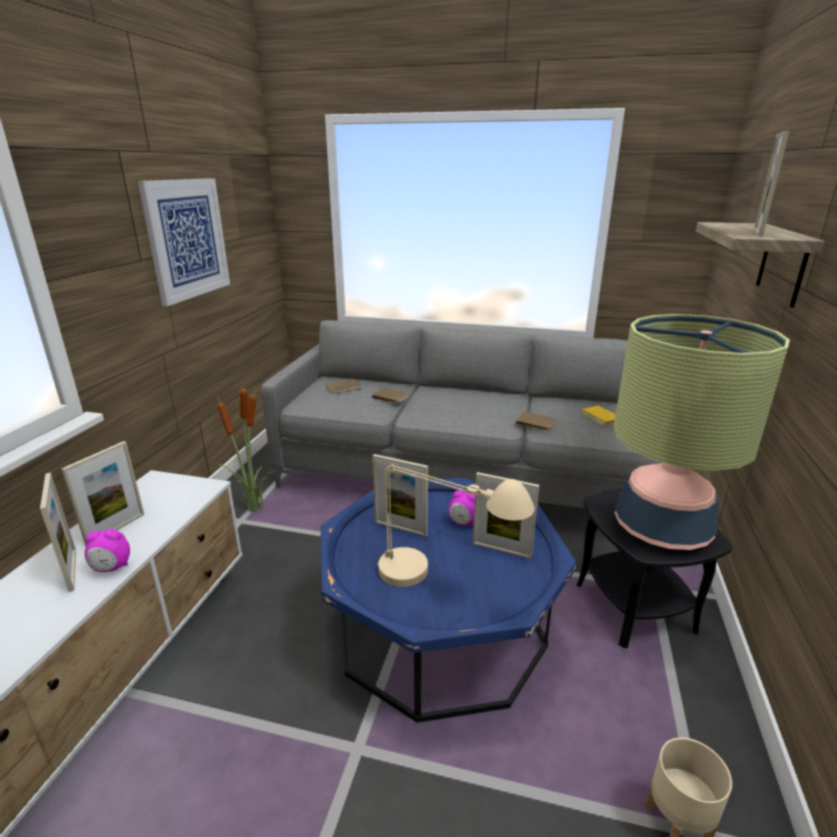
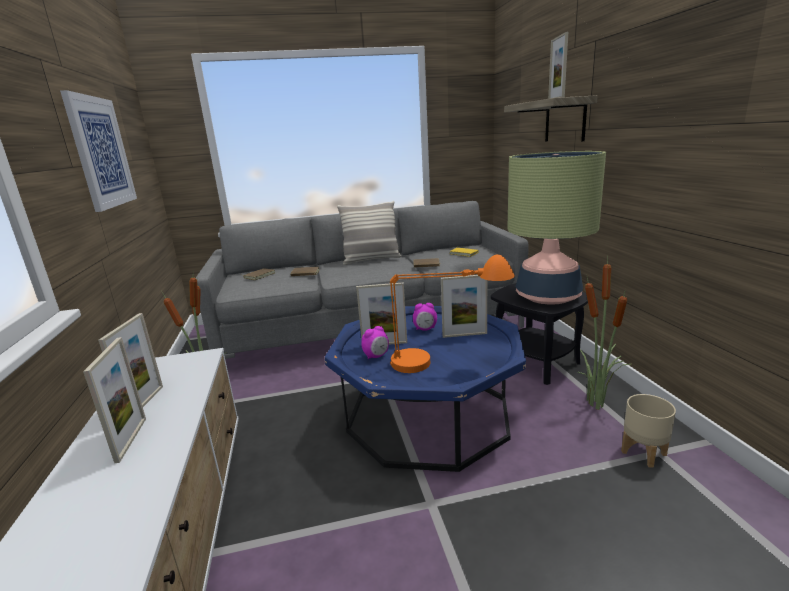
camera: 25 degrees left, 5 degrees down
picture frame [40,473,76,592] -> picture frame turned 45 degrees clockwise [83,337,146,463]
alarm clock [85,529,130,572] -> alarm clock moved to [362,326,389,359]
beige table lamp [377,464,535,587] -> orange table lamp [390,254,515,373]
none -> pillow [337,201,402,265]
none -> potted plant [578,257,632,410]

